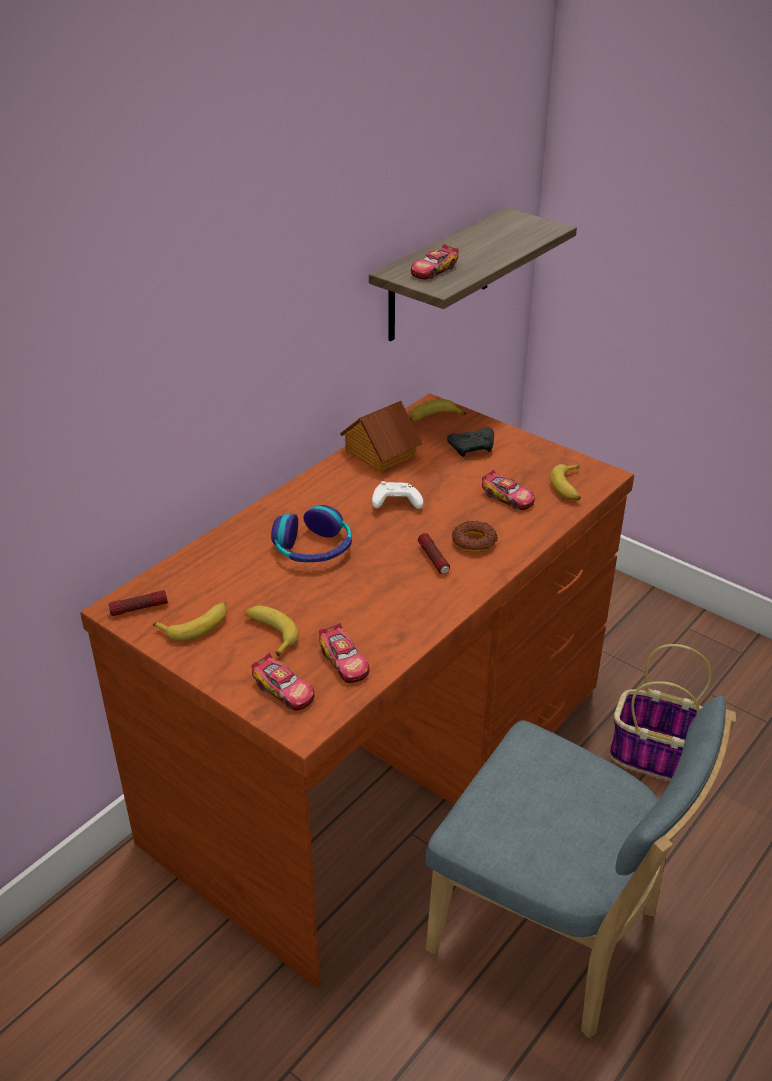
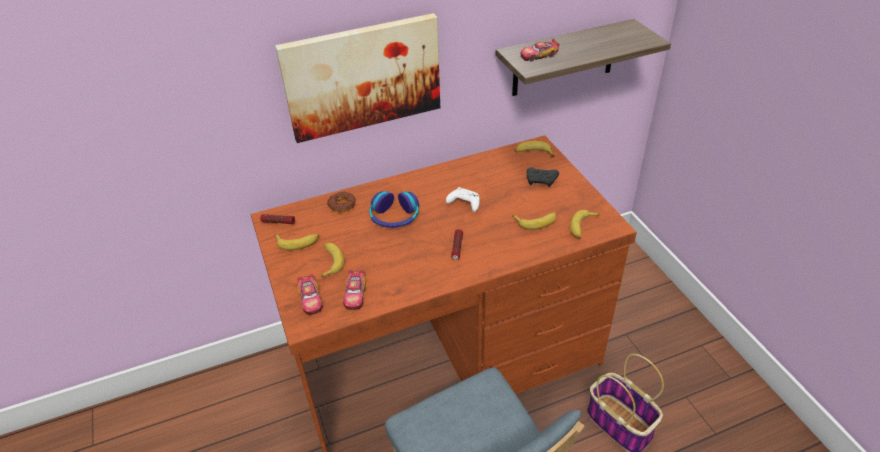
camera: 30 degrees right, 5 degrees up
toy house [340,401,422,473] -> none
donut [452,521,498,553] -> donut moved to [327,192,356,212]
toy car [481,470,535,510] -> banana [512,212,557,230]
none -> picture [275,13,440,143]

